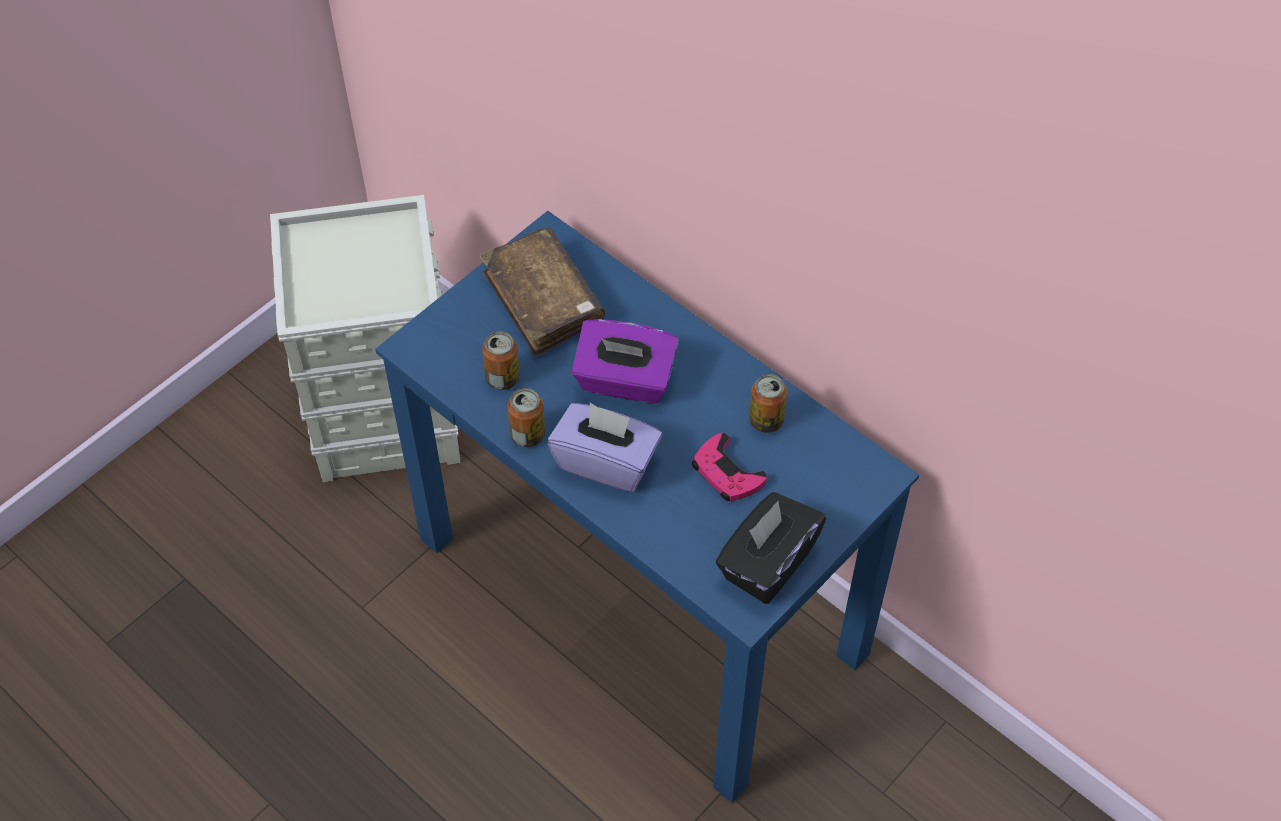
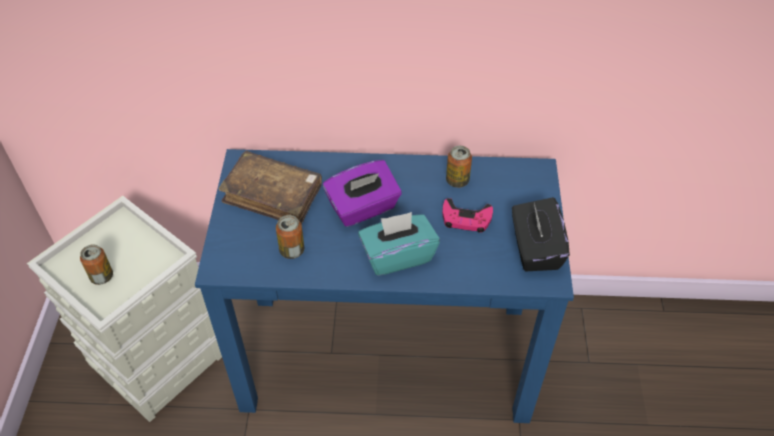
camera: 40 degrees left, 5 degrees down
can [507,388,545,447] -> can moved to [80,244,113,285]
purple tissue box [548,403,662,492] -> turquoise tissue box [358,212,440,276]

